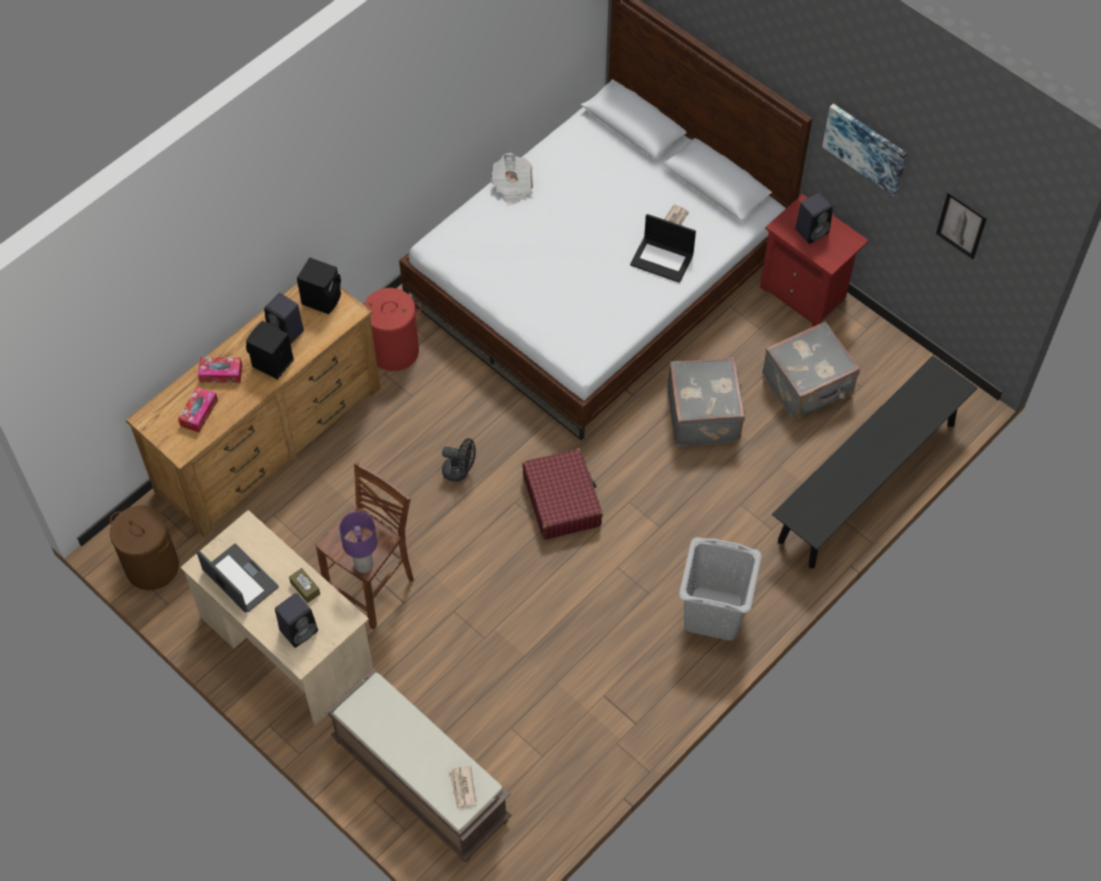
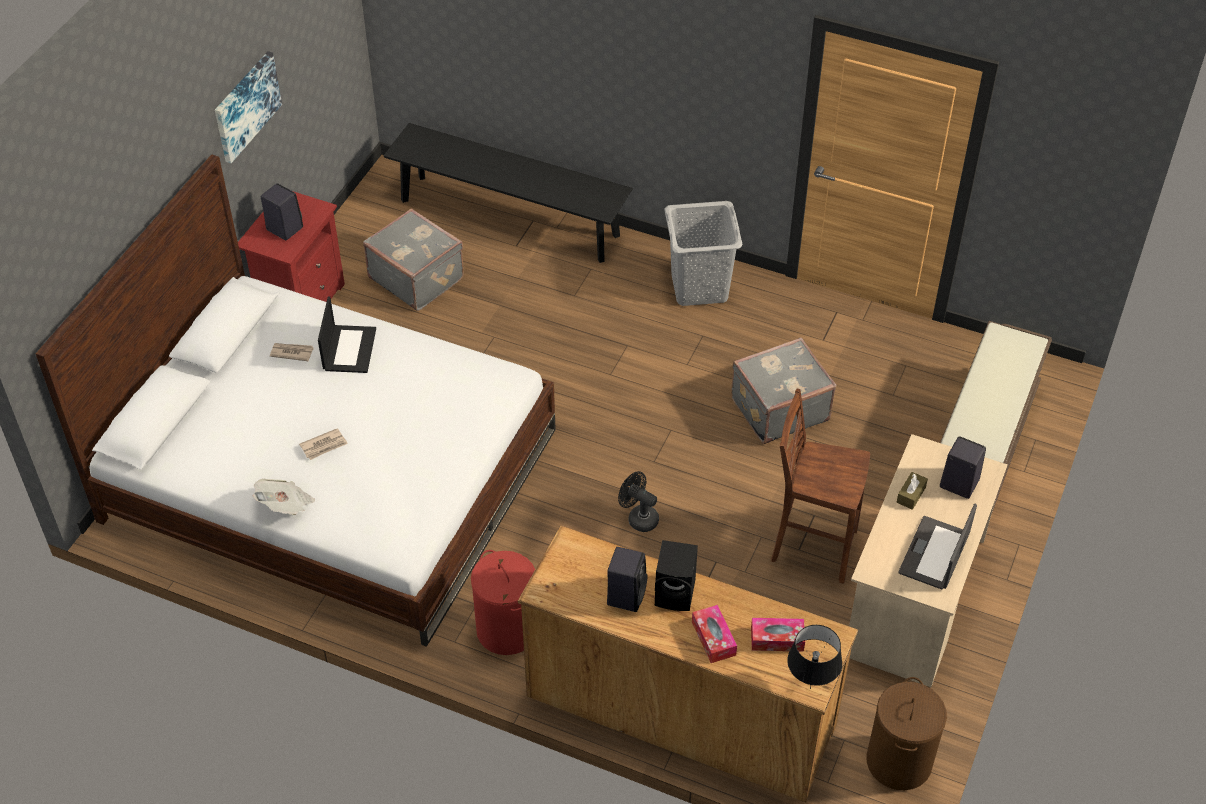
camera: 110 degrees left, 10 degrees down
black speaker [297,257,341,314] -> none
purple table lamp [339,512,377,573] -> none
black fan [442,438,476,482] -> black fan turned 45 degrees counterclockwise [618,471,659,532]
newspaper [449,765,477,809] -> newspaper moved to [299,428,348,460]
red suitcase [522,448,603,540] -> none
grey suitcase [667,357,746,447] -> grey suitcase moved to [731,337,836,444]
picture [936,192,987,259] -> none
none -> black table lamp [787,625,842,689]

